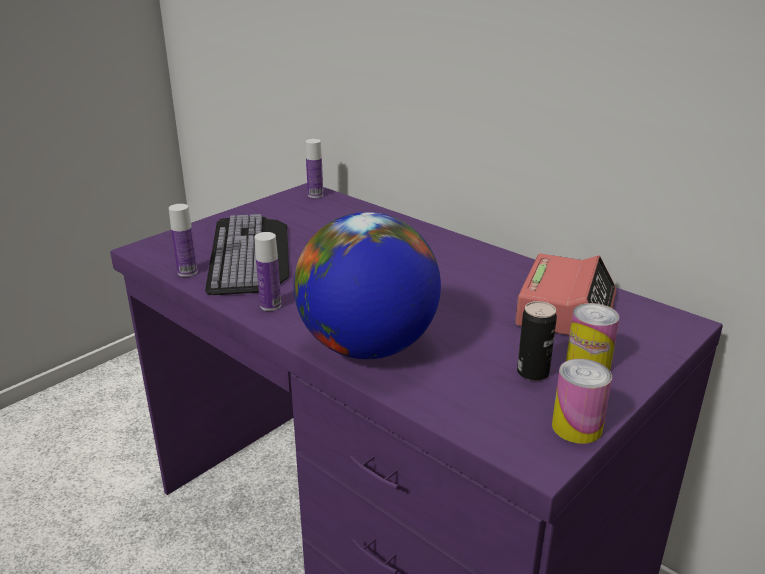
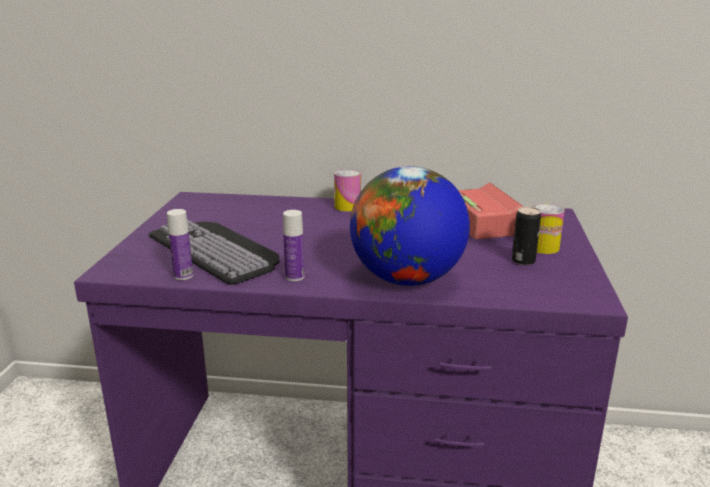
camera: 35 degrees left, 5 degrees down
bottle [306,139,323,198] -> none
can [552,359,612,444] -> can moved to [334,169,361,211]

